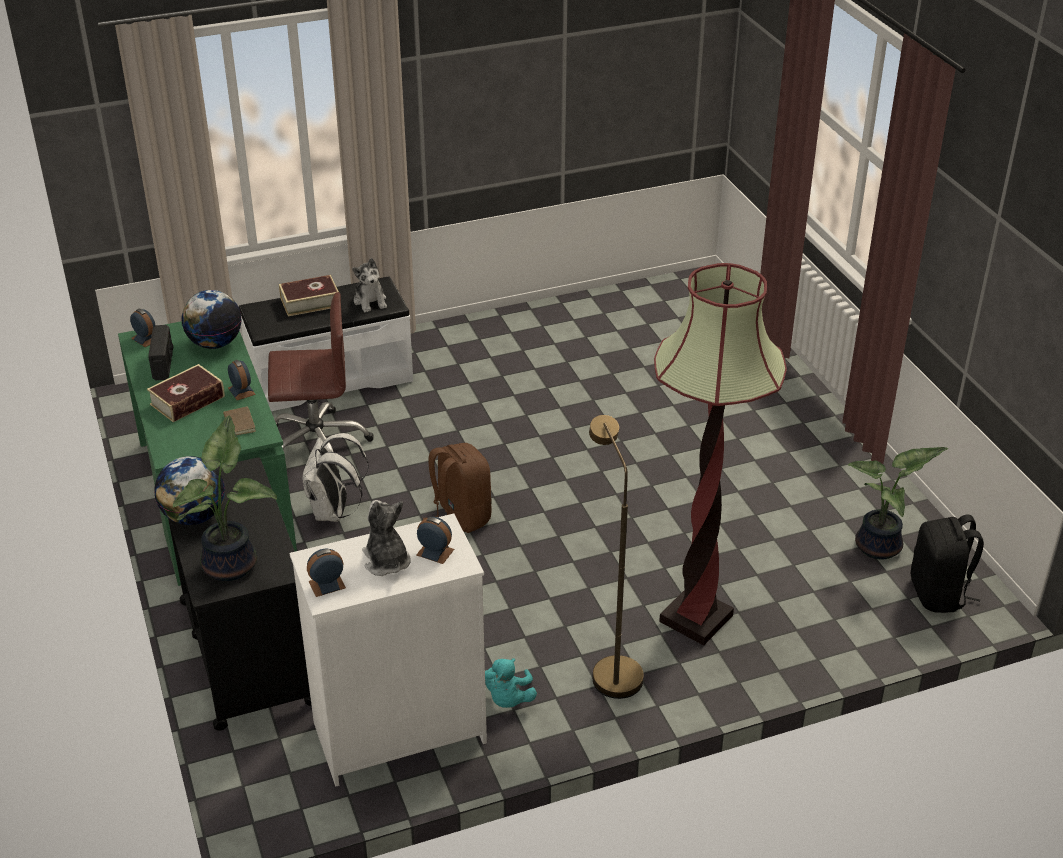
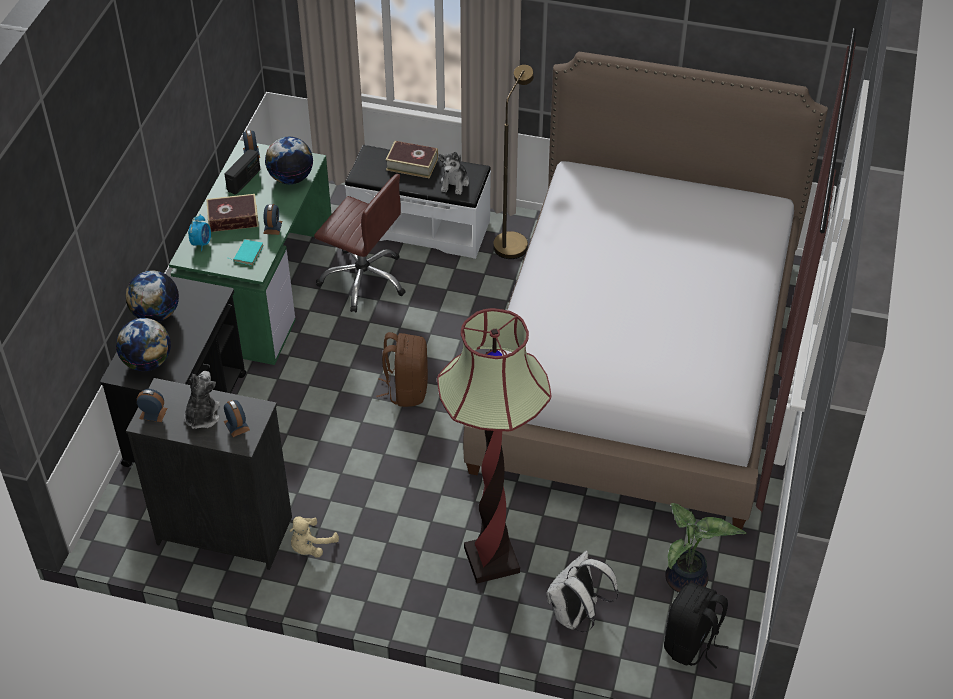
camera: 35 degrees right, 10 degrees up
potted plant [173,416,277,581] -> globe [116,318,171,371]
brown book [223,406,256,435] -> turquoise book [230,240,264,266]
white dresser [290,514,487,787] -> black dresser [126,378,292,570]
white backpack [303,433,369,522] -> white backpack moved to [546,550,619,632]
turquoise plush toy [485,658,537,708] -> beige plush toy [289,516,339,557]
brown floor lamp [589,415,644,699] -> brown floor lamp moved to [493,65,534,259]
none -> alarm clock [188,214,211,251]
none -> bed [463,52,828,529]

